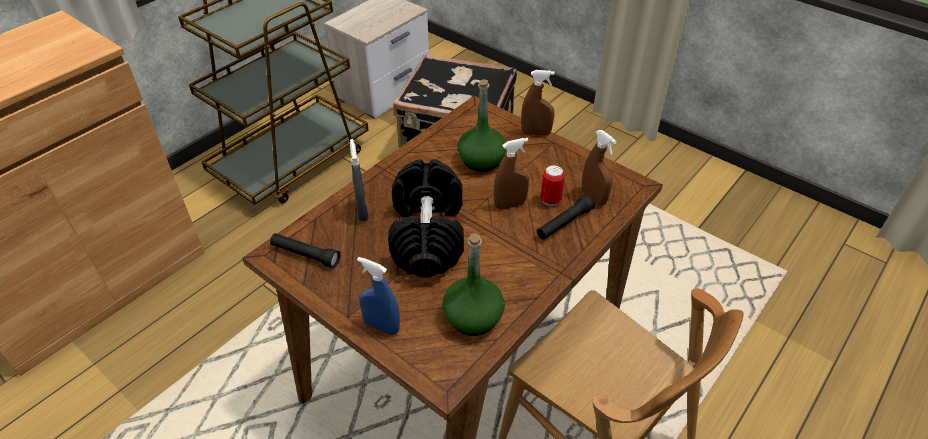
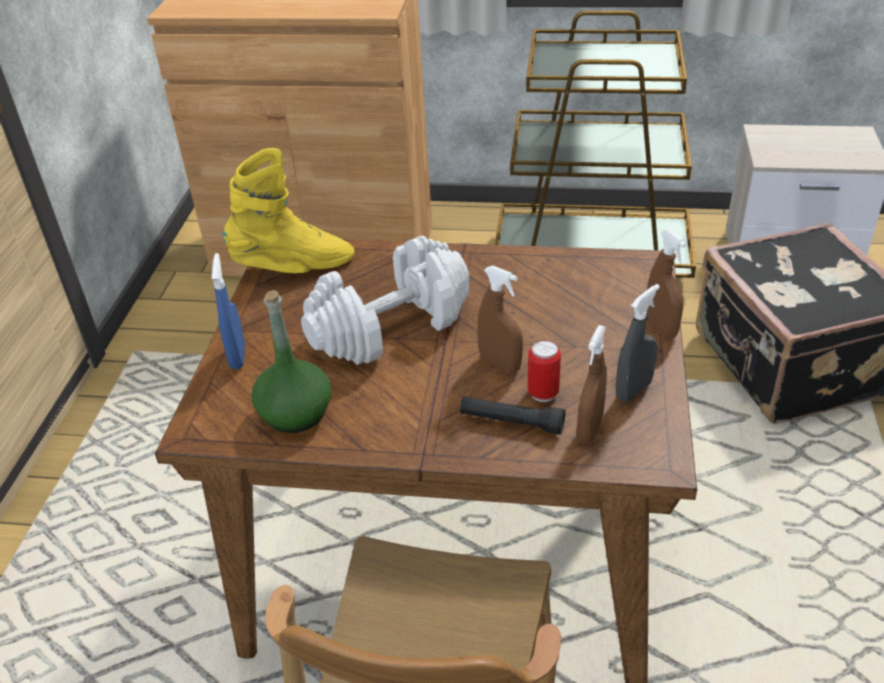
camera: 60 degrees right, 5 degrees down
black flashlight [270,233,340,268] -> yellow boot [222,148,355,273]
grey spray bottle [350,139,369,221] -> grey spray bottle moved to [616,284,660,402]
black dumbbell [388,159,464,278] -> white dumbbell [301,236,469,365]
green bottle [458,79,506,172] -> none

